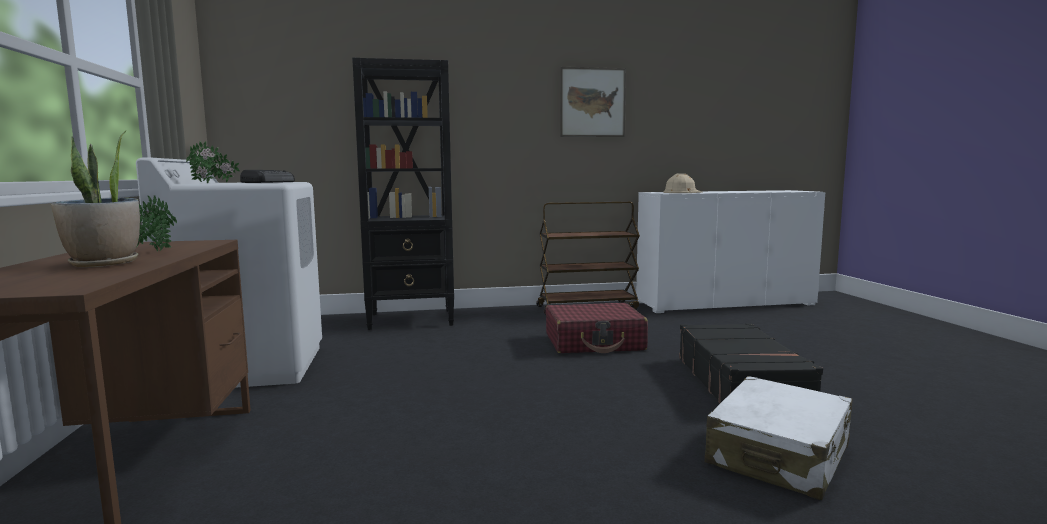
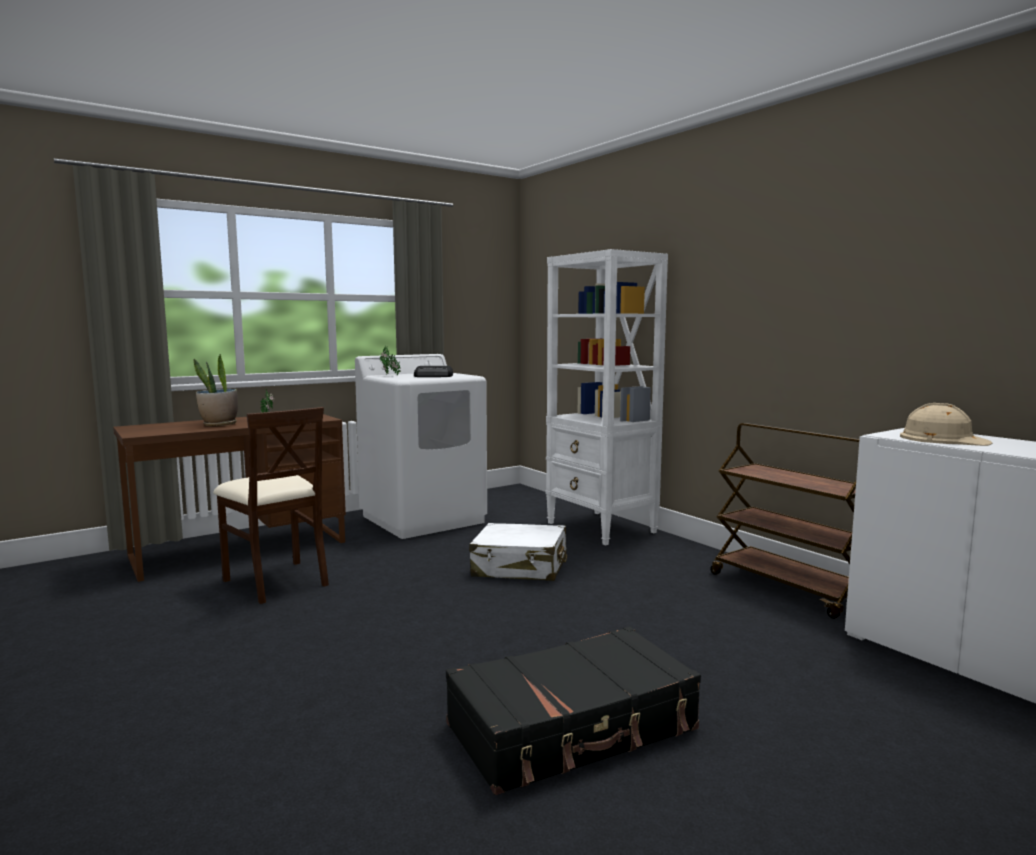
camera: 65 degrees right, 0 degrees up
black bookcase [352,58,454,330] -> white bookcase [546,249,668,546]
red suitcase [546,303,648,353] -> none
picture [560,67,626,137] -> none
white suitcase [705,376,853,500] -> white suitcase moved to [469,523,567,581]
none -> beige chair [213,407,329,604]

